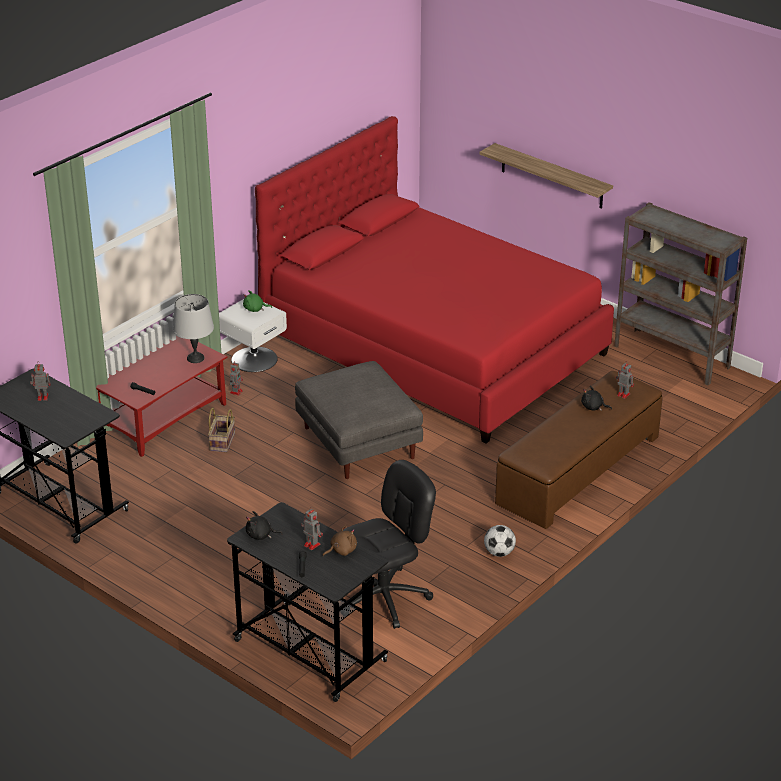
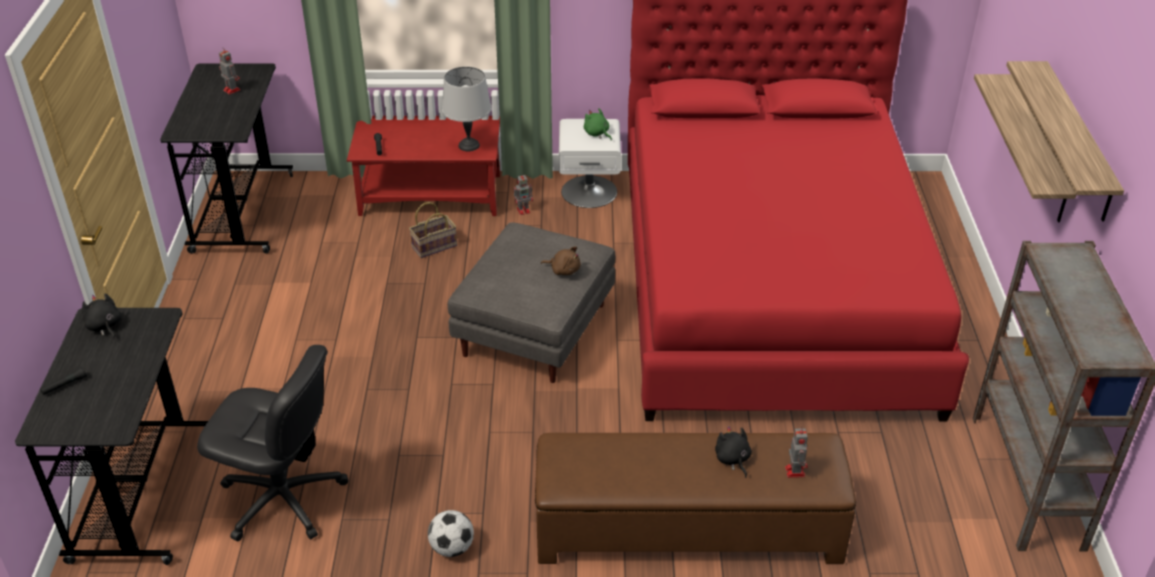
camera: 50 degrees right, 5 degrees up
toy robot [301,507,323,550] -> none
brown plush toy [322,525,357,556] -> brown plush toy moved to [541,246,581,275]
none -> shelf [1006,61,1124,221]

